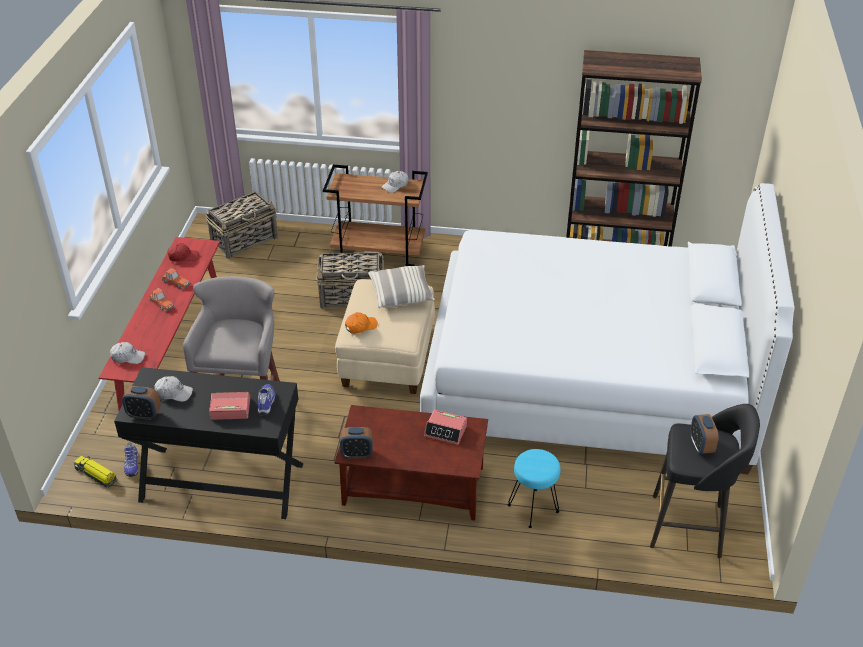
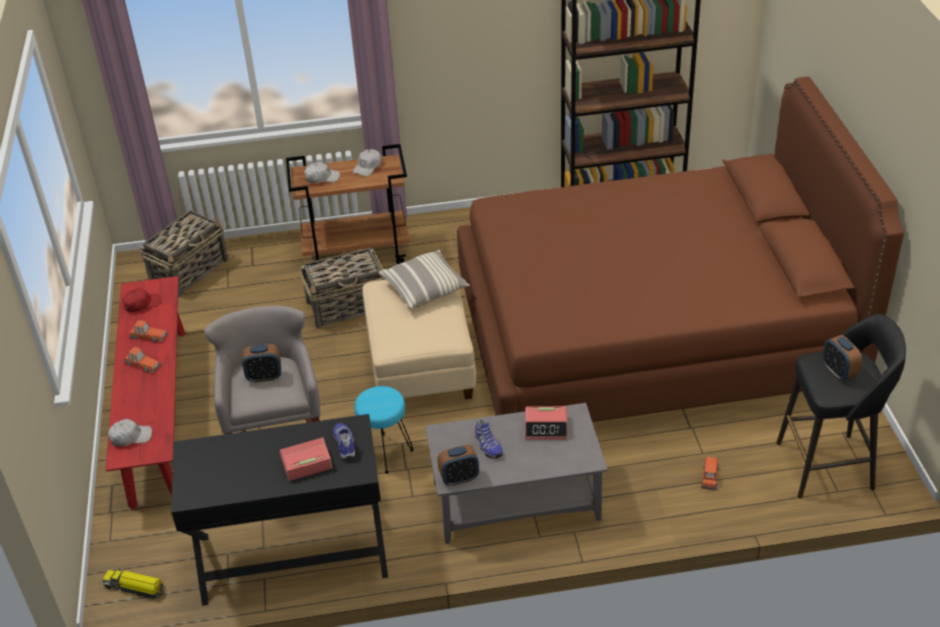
camera: 15 degrees left, 0 degrees up
alarm clock [122,386,161,420] -> alarm clock moved to [242,344,281,383]
shoe [124,442,139,477] -> shoe moved to [475,418,503,459]
white cap [154,376,193,402] -> white cap moved to [304,162,340,183]
brown coffee table [334,405,488,520] -> grey coffee table [425,403,608,544]
orange cap [345,312,378,334] -> none
white bed [420,183,794,474] -> brown bed [457,77,904,422]
turquoise stool [507,449,561,528] -> turquoise stool moved to [354,386,414,474]
none -> toy car [701,457,719,490]

